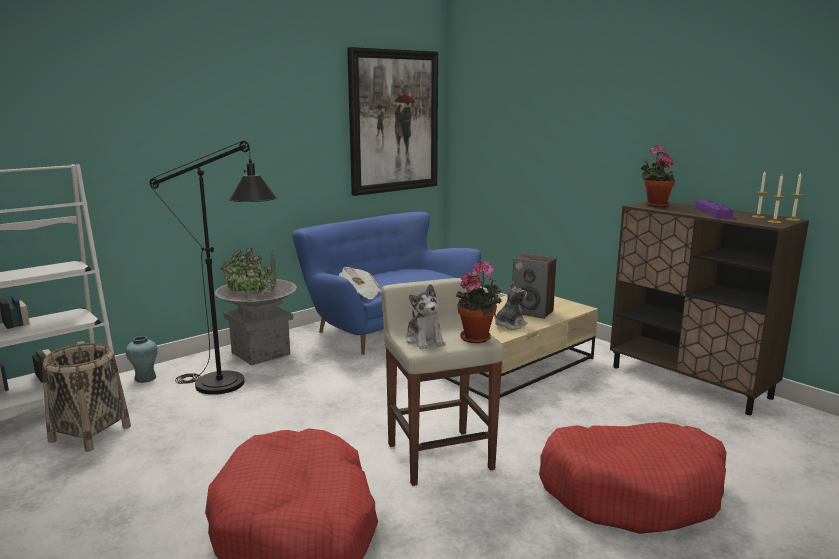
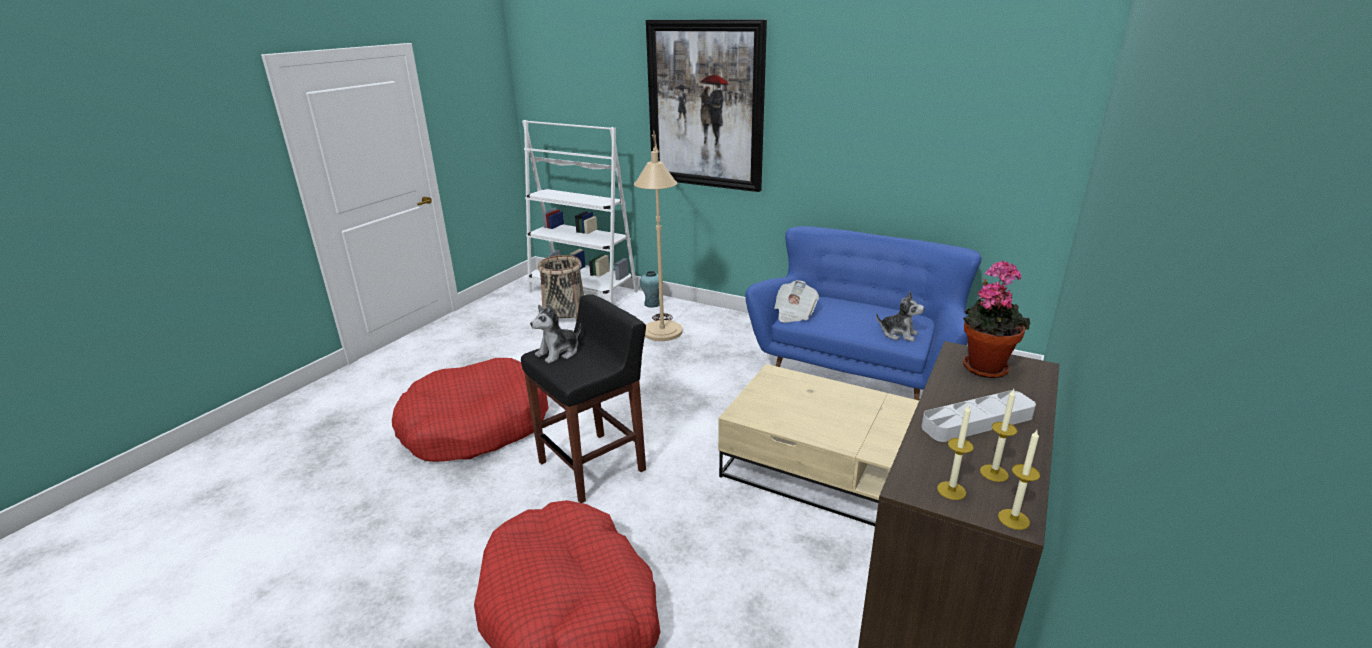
camera: 70 degrees right, 10 degrees up
black floor lamp [150,141,277,395] -> beige floor lamp [634,130,682,341]
grey planter [215,248,297,366] -> none
picture [347,47,438,196] -> picture moved to [646,19,767,192]
beige stool [381,278,504,486] -> black stool [521,294,646,503]
potted plant [456,260,501,343] -> none
plush toy [495,281,527,330] -> plush toy moved to [876,291,924,342]
speaker [512,254,557,319] -> none
purple tray [695,200,733,218] -> grey tray [922,391,1036,442]

